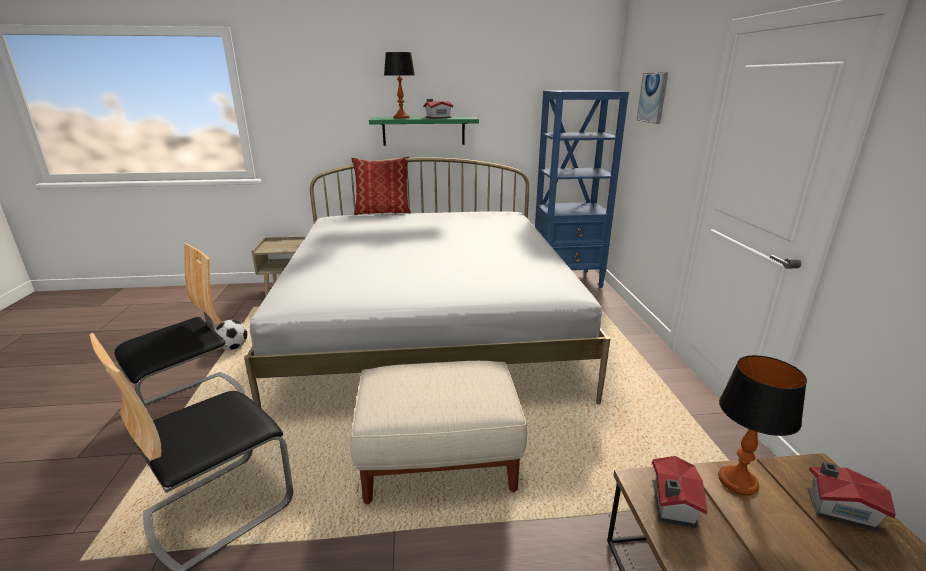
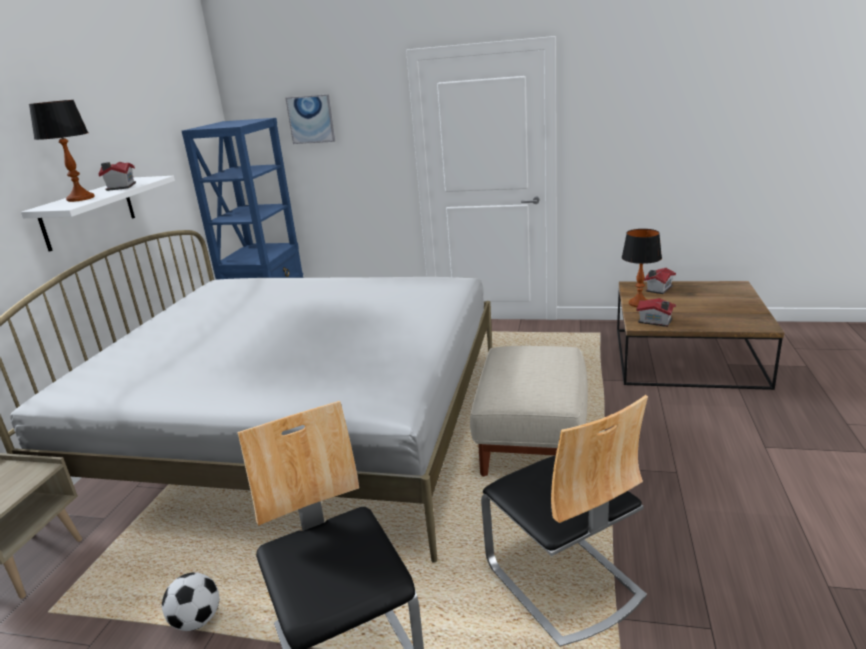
camera: 70 degrees left, 0 degrees up
pillow [351,156,411,215] -> none
green shelf [369,117,479,146] -> white shelf [21,176,175,252]

